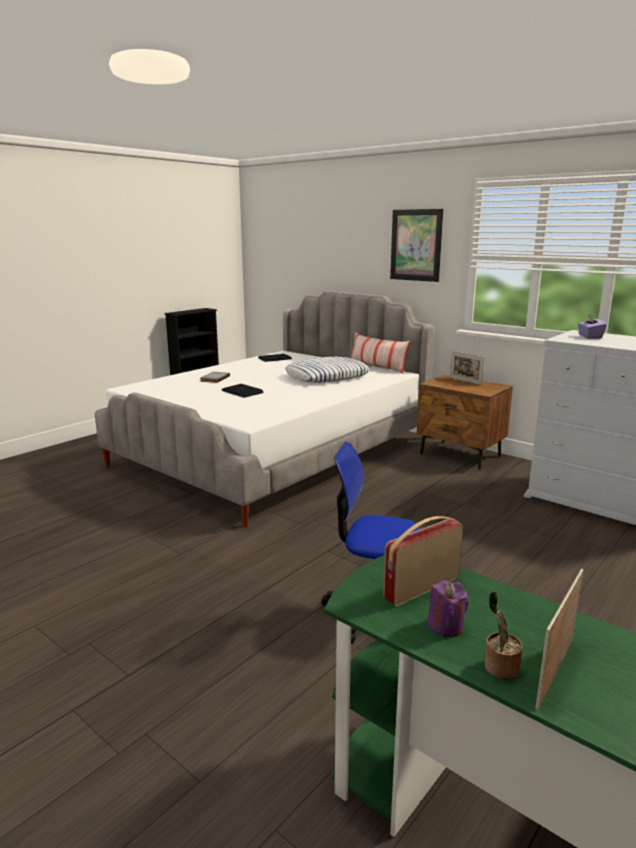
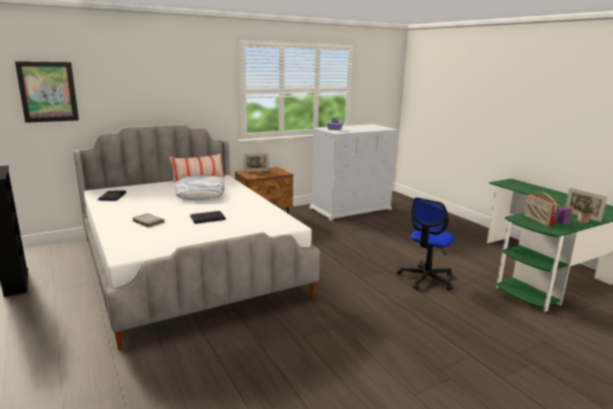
camera: 70 degrees left, 0 degrees up
picture [390,209,443,282] -> picture moved to [15,61,79,123]

